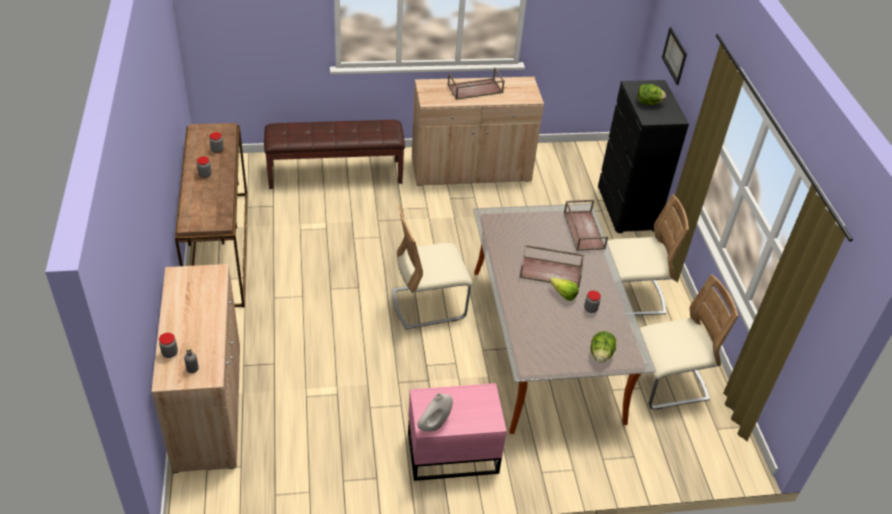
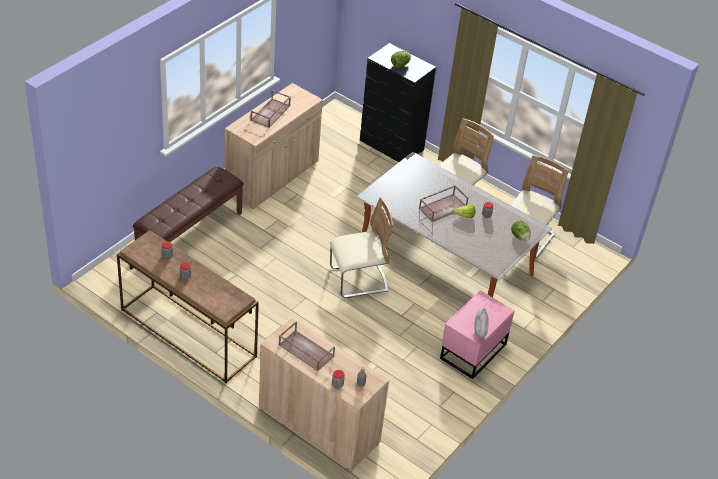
camera: 45 degrees left, 0 degrees up
beige chair [392,205,473,330] -> beige chair turned 135 degrees counterclockwise [330,197,393,298]
brown tray [564,200,608,251] -> brown tray moved to [278,322,335,371]
picture [662,27,687,85] -> none

